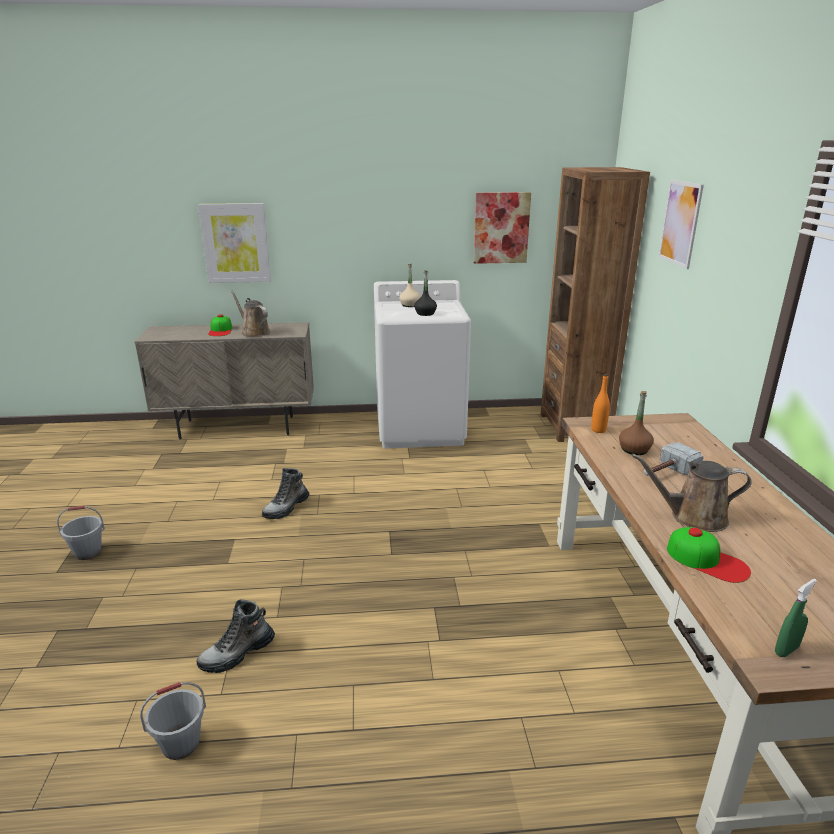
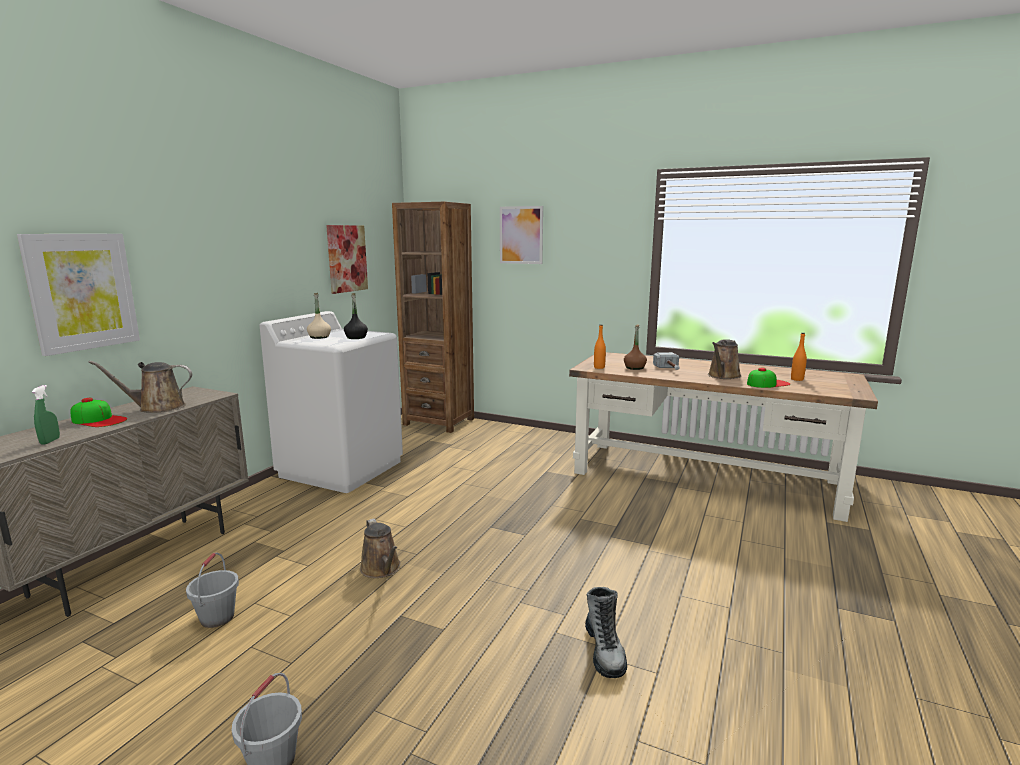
camera: 60 degrees left, 10 degrees down
grey bucket [140,682,206,760] -> grey bucket moved to [186,552,239,628]
boot [262,468,309,519] -> brown watering can [360,518,400,578]
green spray bottle [775,579,817,657] -> green spray bottle moved to [32,385,60,445]
none -> orange bottle [791,333,807,381]

